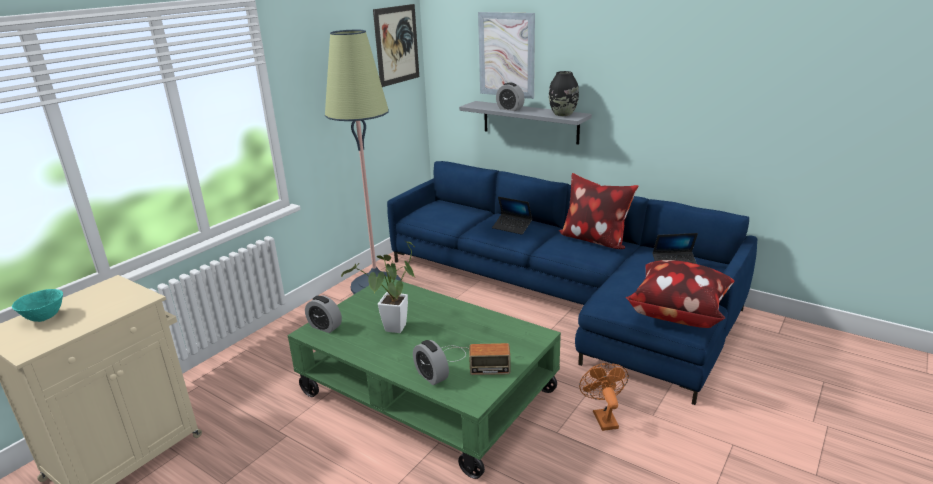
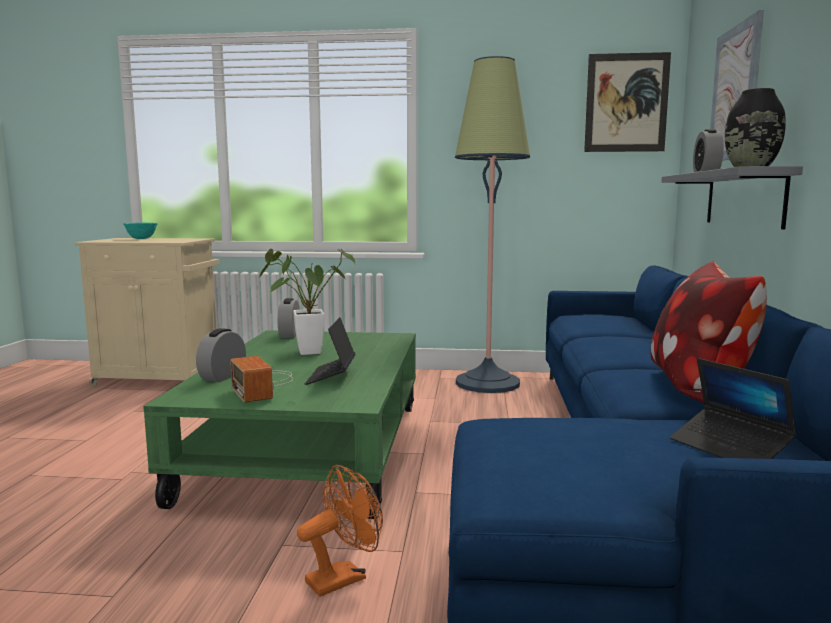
camera: 60 degrees right, 15 degrees down
laptop [492,197,532,235] -> laptop moved to [305,317,355,385]
pillow [626,260,734,328] -> none

